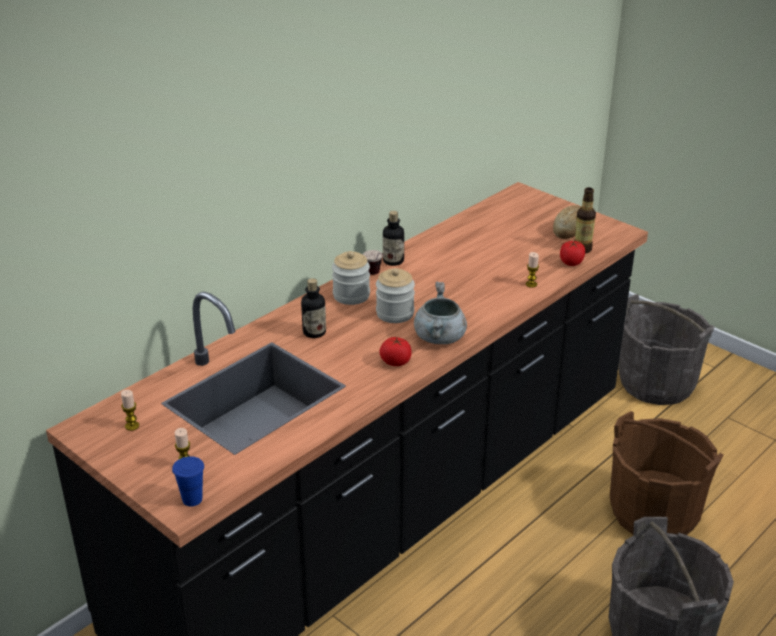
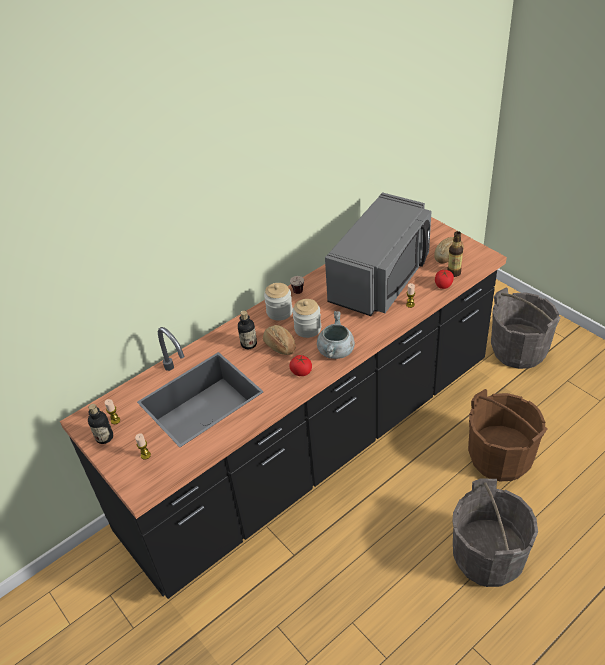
camera: 10 degrees right, 10 degrees up
blue cup [172,456,204,507] -> none
bottle [383,211,404,266] -> bottle moved to [88,404,113,444]
none -> bread [263,325,296,355]
none -> grey microwave [325,192,432,316]

